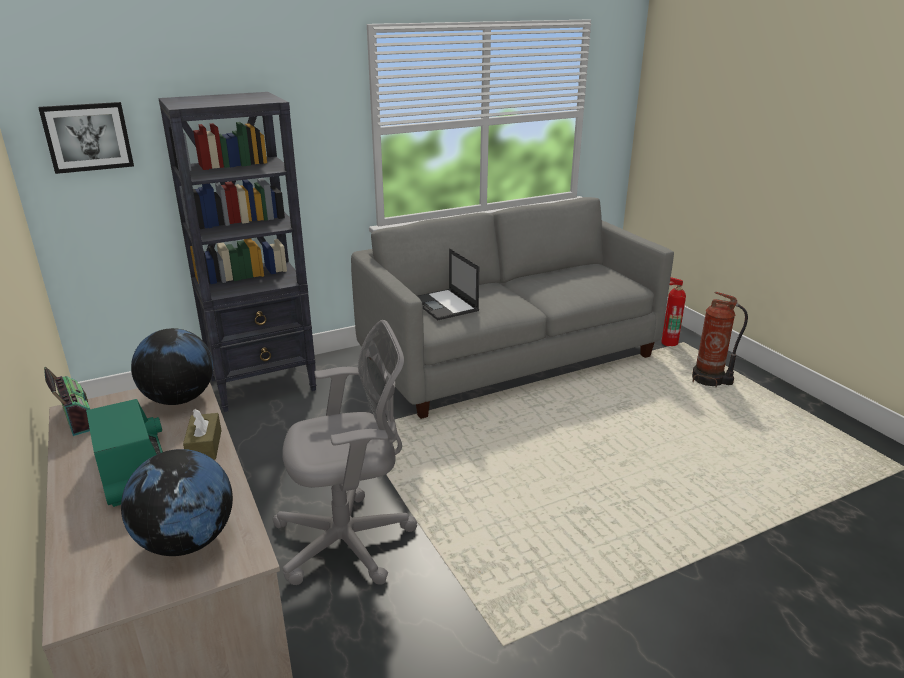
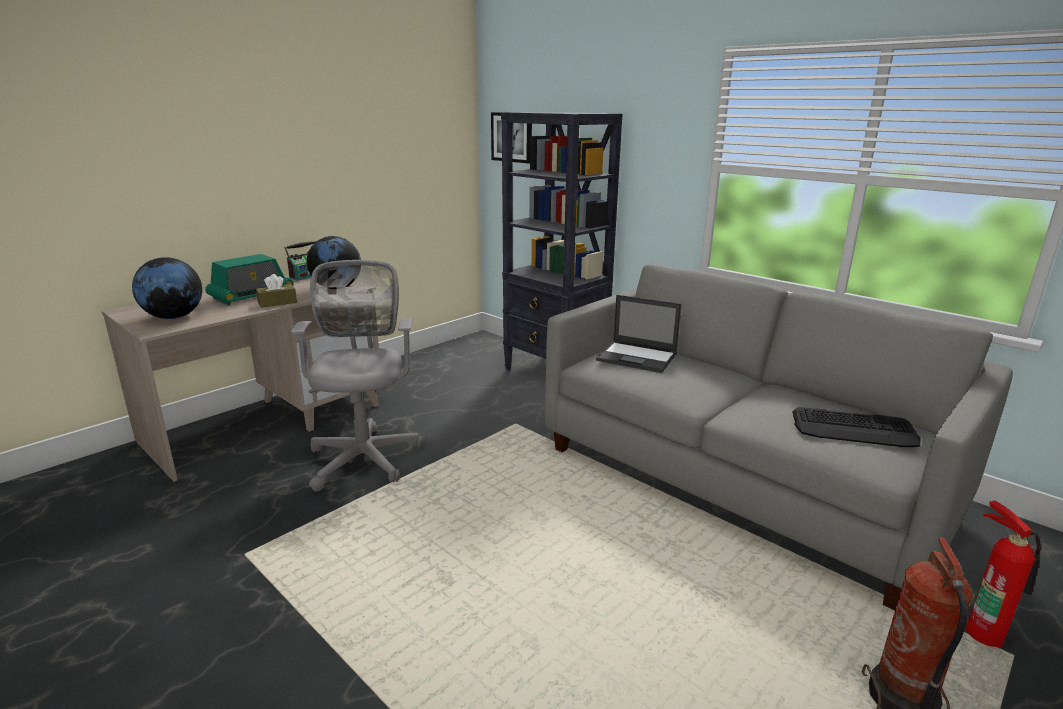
camera: 70 degrees right, 5 degrees down
grey office chair [273,320,417,585] -> grey office chair turned 150 degrees counterclockwise [291,260,423,492]
laptop [417,248,479,321] -> laptop turned 105 degrees counterclockwise [596,295,682,373]
none -> keyboard [792,407,920,447]

